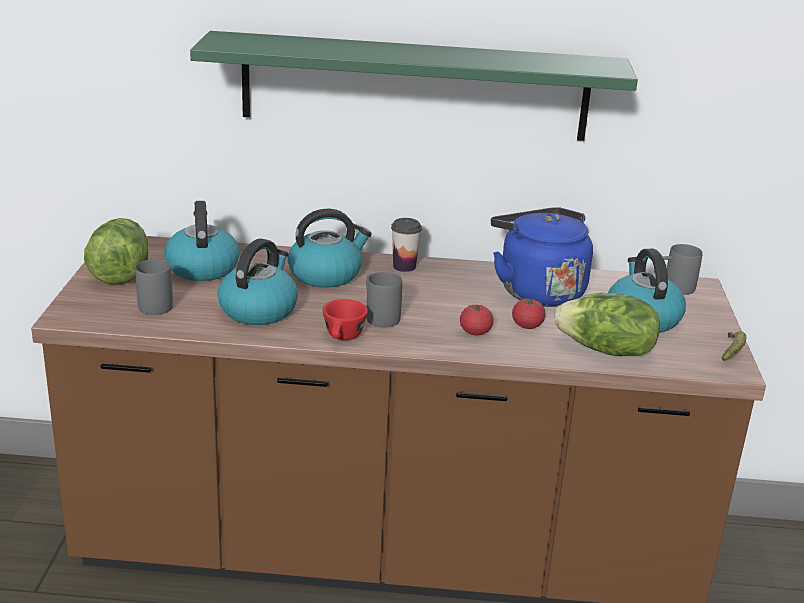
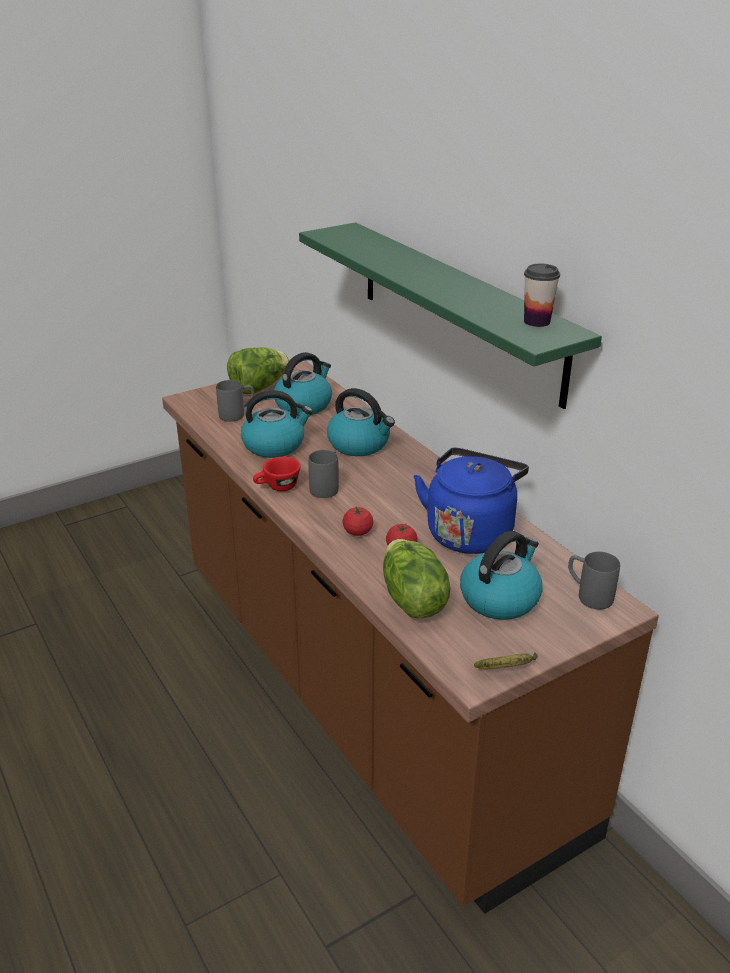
camera: 55 degrees right, 5 degrees up
cup [391,218,422,272] -> cup moved to [524,264,560,327]

